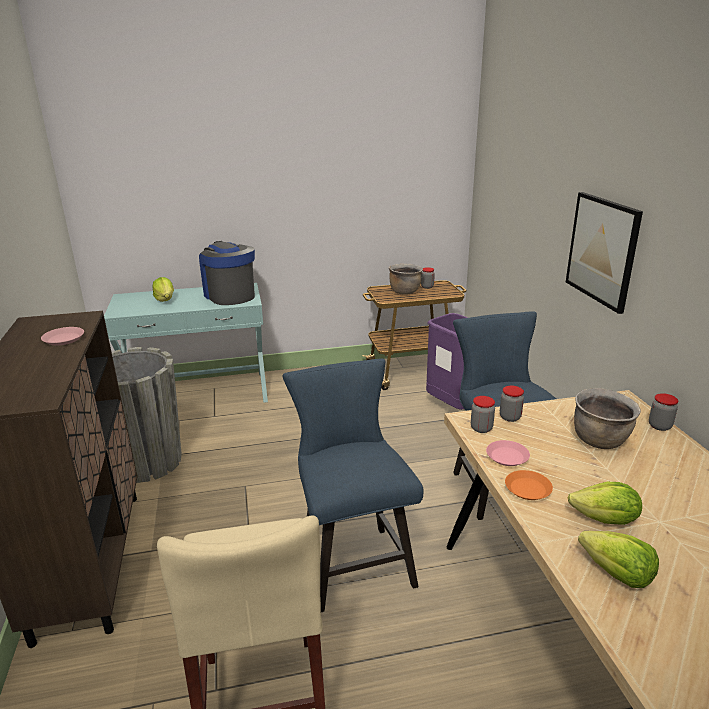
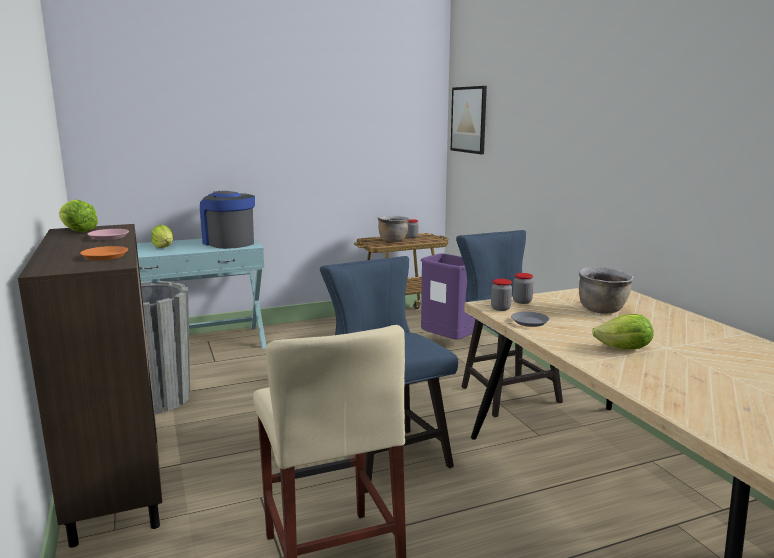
camera: 10 degrees left, 10 degrees down
pink plate [486,440,530,466] -> grey plate [511,311,549,327]
orange plate [505,470,553,500] -> orange plate moved to [80,246,128,261]
picture [566,192,643,314] -> picture moved to [451,86,487,154]
lettuce [578,531,659,588] -> lettuce moved to [59,200,98,232]
jar [649,393,678,431] -> none

